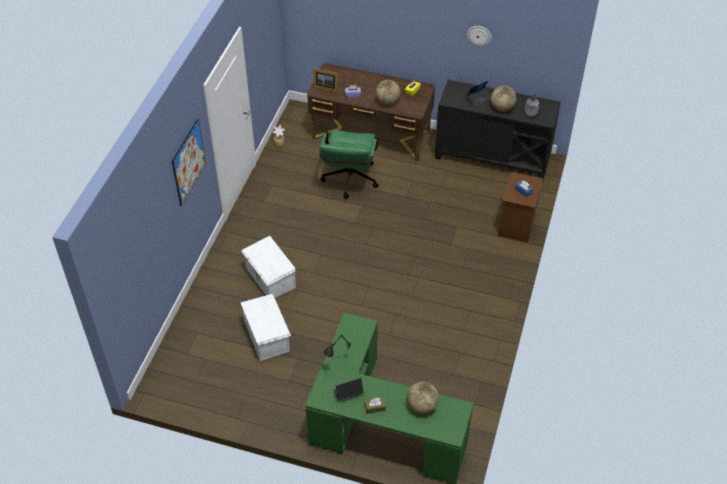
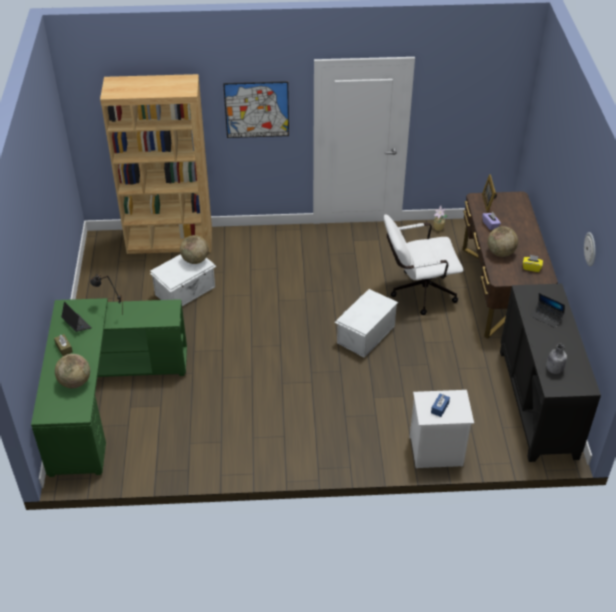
camera: 70 degrees right, 5 degrees down
white storage box [241,236,296,298] -> white storage box moved to [335,289,398,358]
green office chair [319,130,379,199] -> white office chair [384,214,463,315]
globe [491,86,516,111] -> globe moved to [180,235,209,264]
brown nightstand [498,172,543,242] -> white nightstand [410,390,474,468]
none -> brown bookcase [100,74,212,254]

